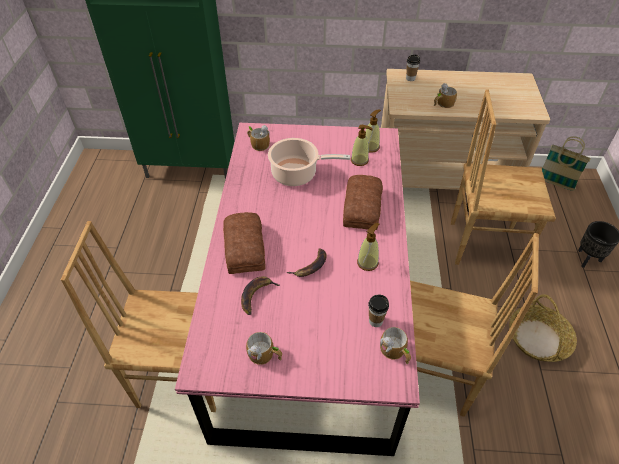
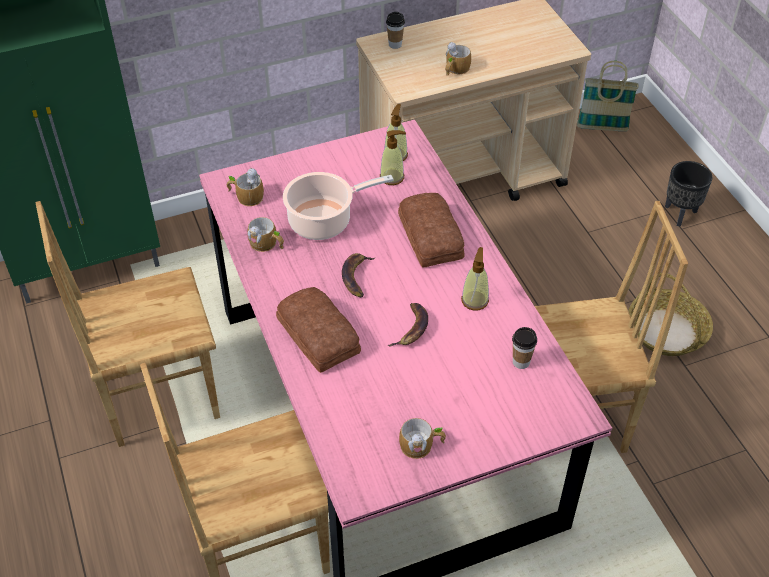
camera: 25 degrees left, 0 degrees up
banana [241,276,280,315] -> banana moved to [342,253,375,297]
mug [380,327,411,364] -> mug moved to [248,217,284,252]
brown chair [451,90,556,269] -> brown chair moved to [36,201,220,447]

